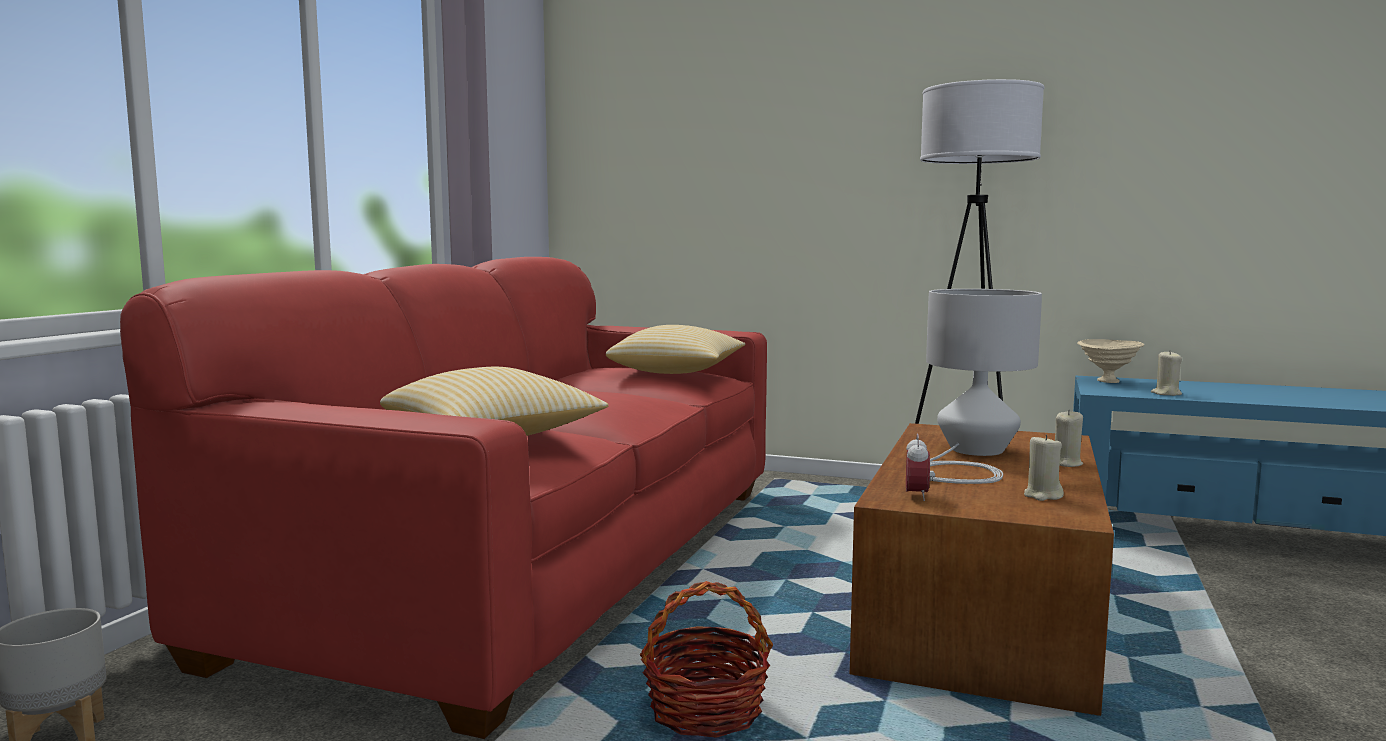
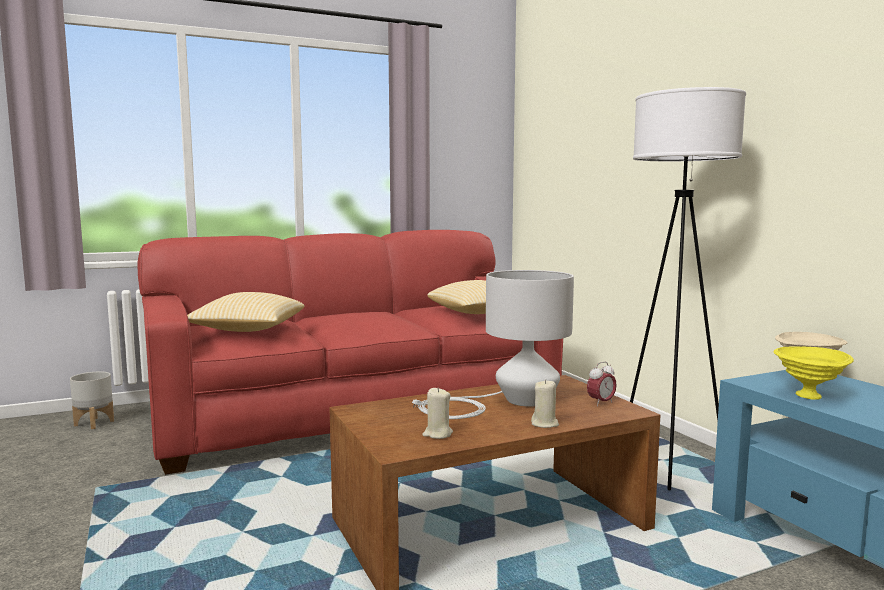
camera: 45 degrees right, 0 degrees up
basket [640,581,773,738] -> none
alarm clock [906,434,930,501] -> alarm clock moved to [587,362,617,406]
beige candle [1151,350,1182,396] -> yellow bowl [773,346,854,400]

